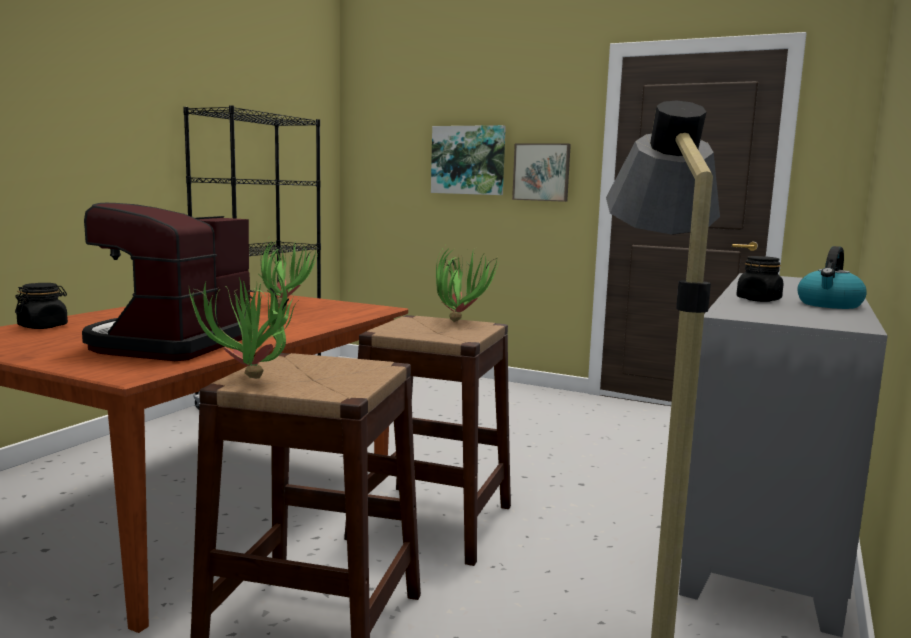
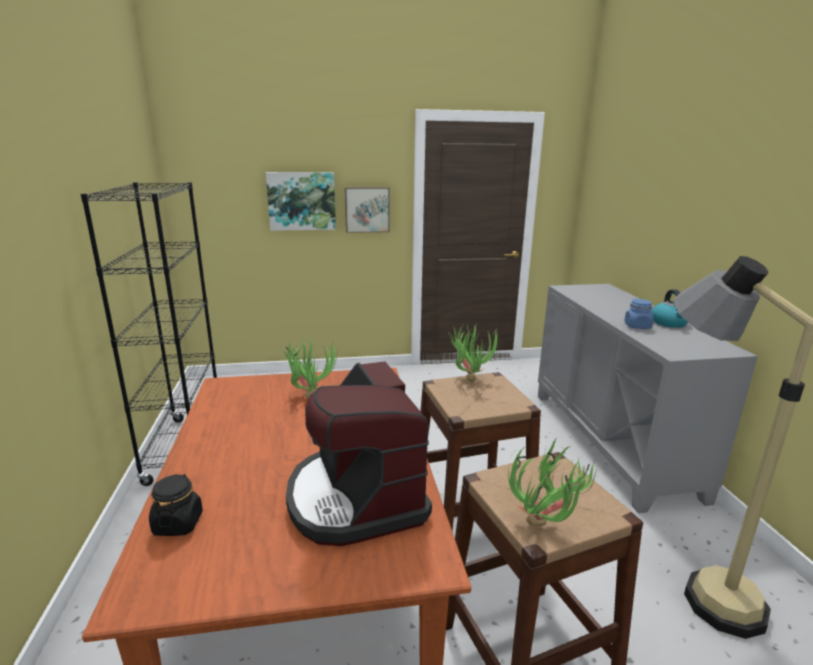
camera: 35 degrees left, 10 degrees up
black jar [736,256,783,302] -> blue jar [624,299,653,329]

